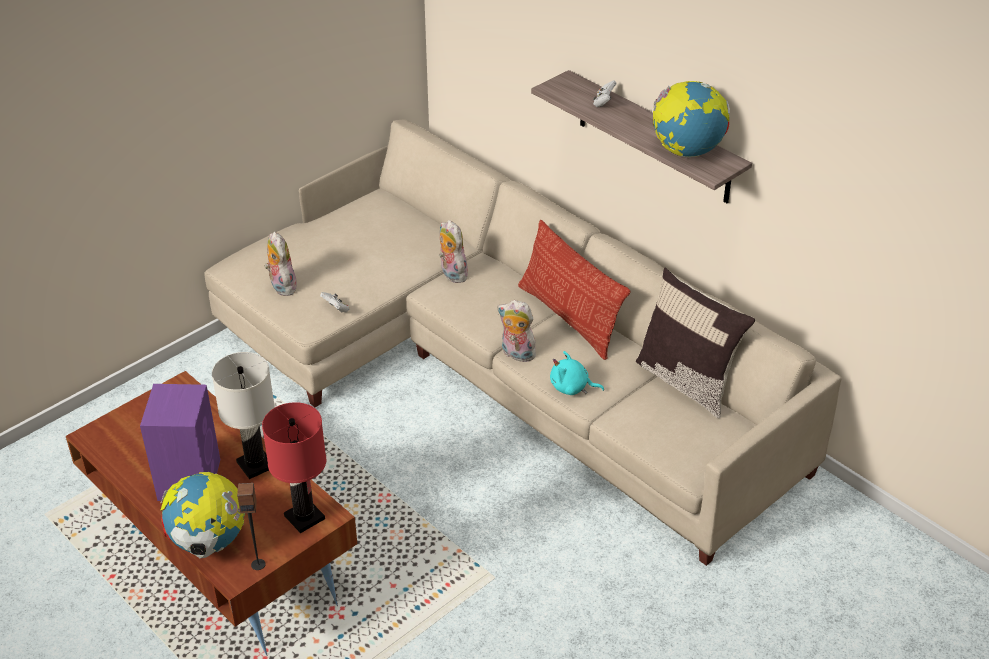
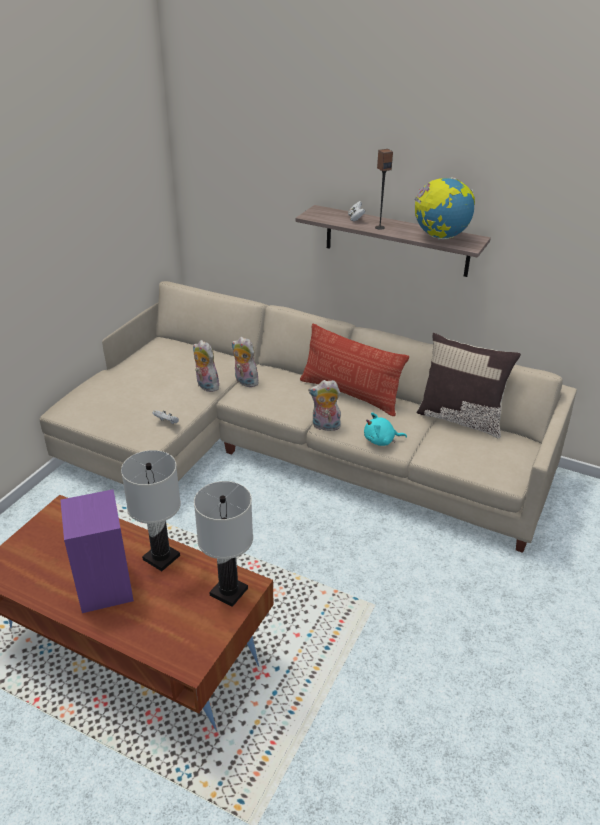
camera: 20 degrees left, 5 degrees down
globe [160,472,245,559] -> none
speaker [237,483,266,570] -> speaker moved to [375,149,393,230]
red table lamp [262,402,326,533] -> white table lamp [194,481,253,607]
plush toy [264,232,297,296] -> plush toy moved to [193,340,220,392]

